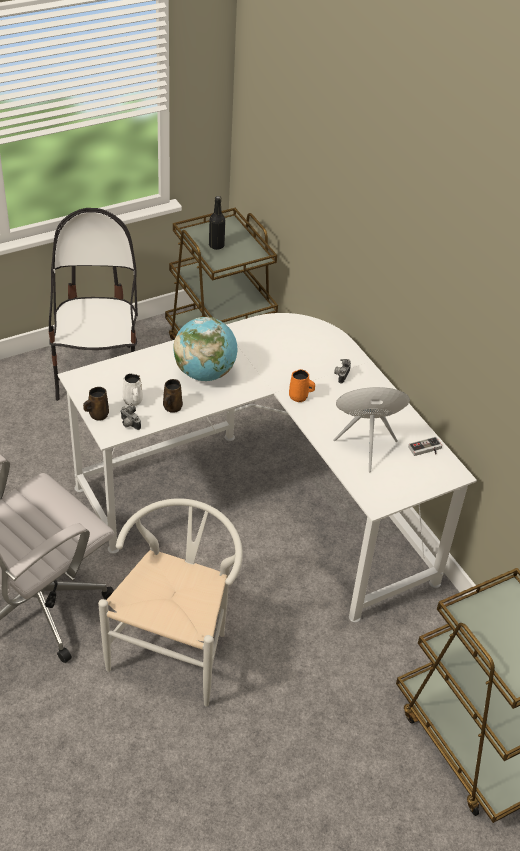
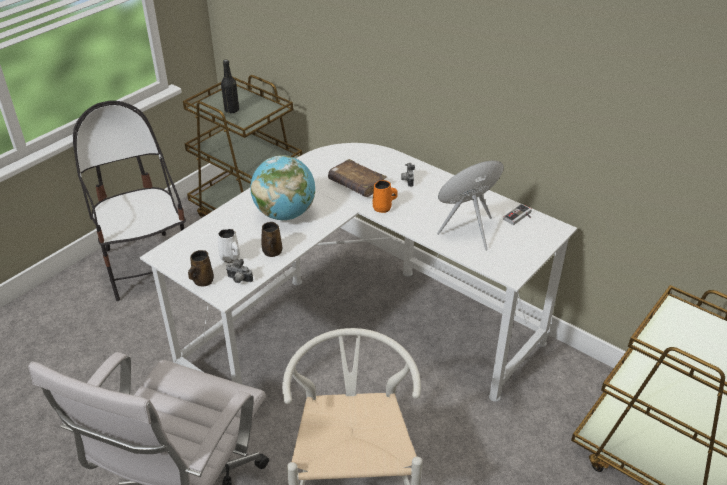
camera: 20 degrees left, 5 degrees down
none -> brown book [328,159,387,197]

